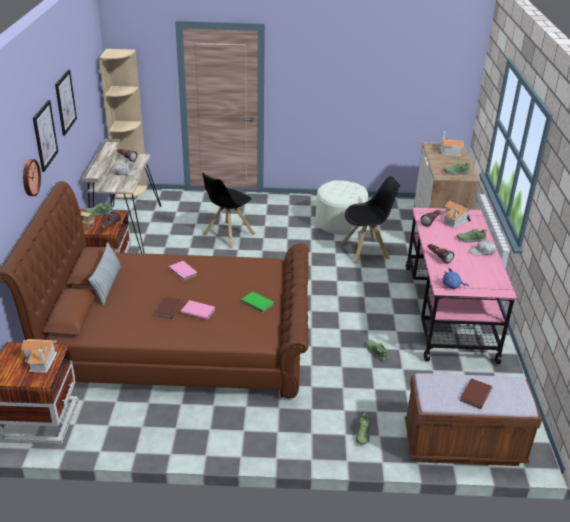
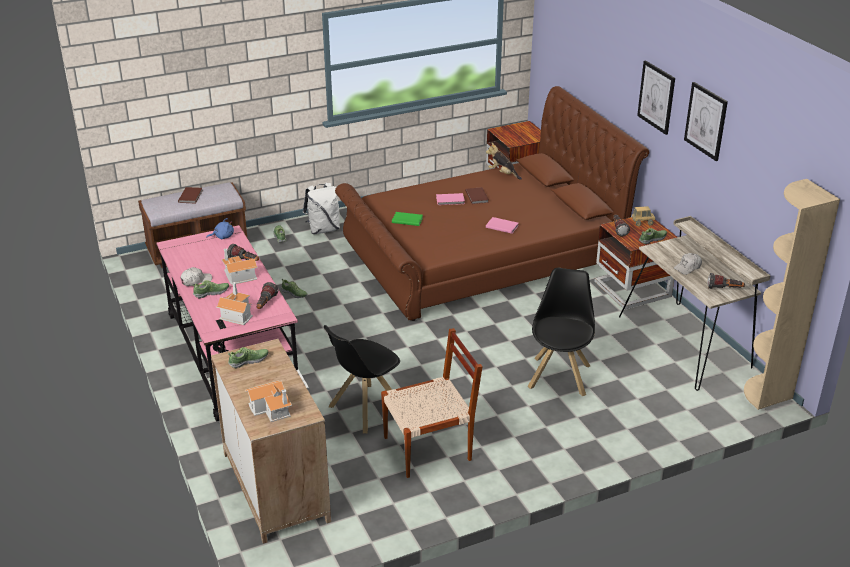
camera: 155 degrees right, 0 degrees up
toy house [21,339,57,373] -> toy house moved to [222,248,258,285]
wall clock [23,159,41,196] -> none
pillow [88,242,121,306] -> none
white ottoman [316,180,368,235] -> chair [381,328,483,478]
none -> white backpack [303,182,340,234]
none -> plush toy [486,142,522,180]

